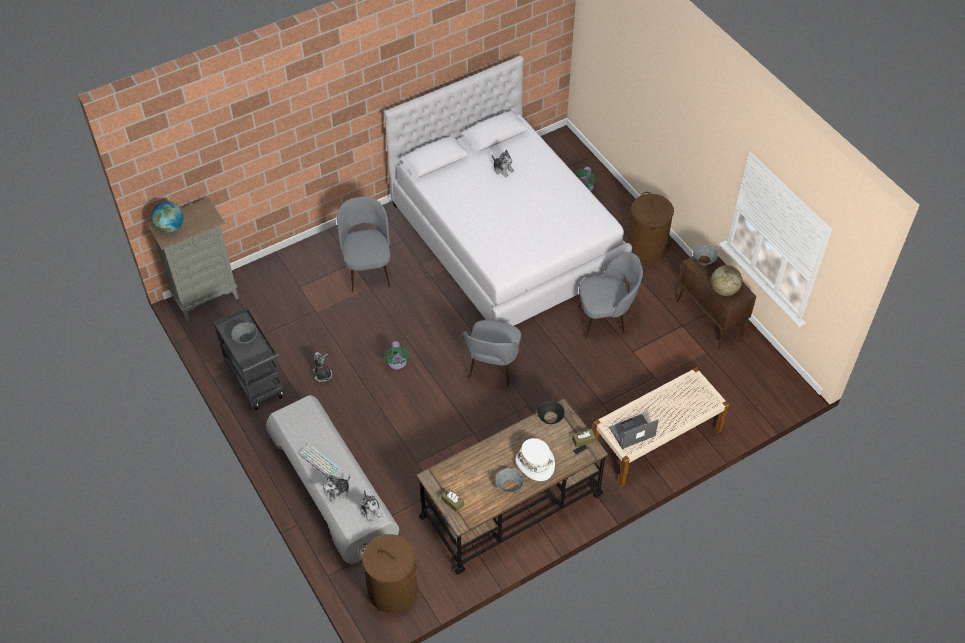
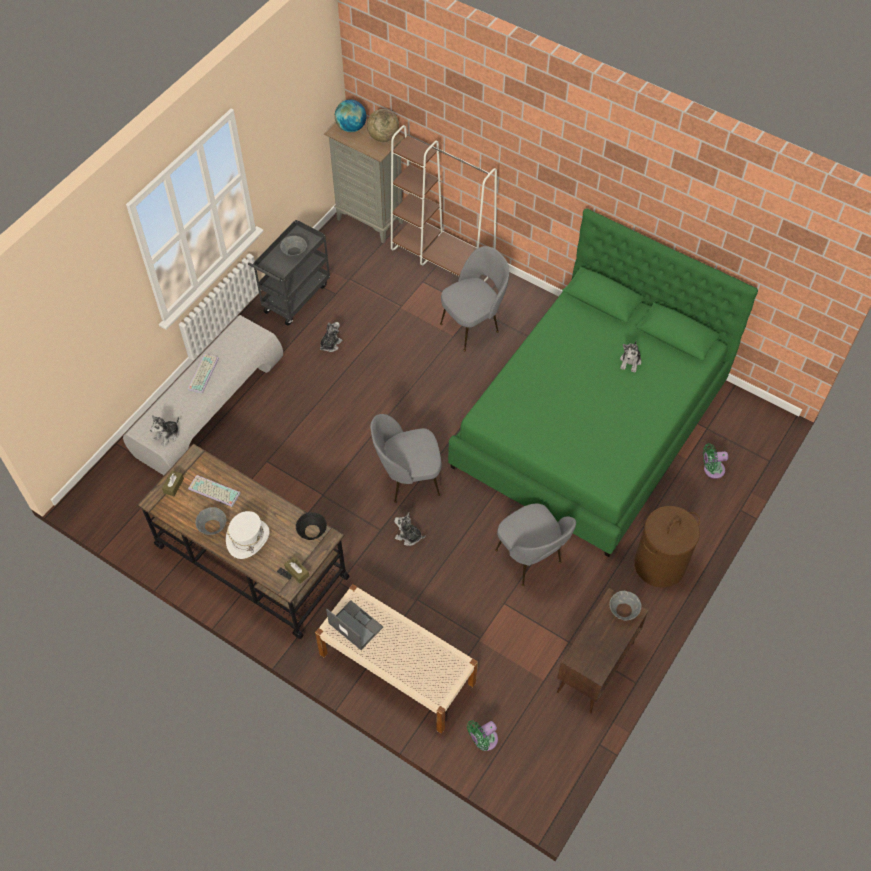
camera: 65 degrees right, 5 degrees up
plush toy [323,473,350,503] -> plush toy moved to [394,512,425,546]
brown laundry basket [359,534,419,613] -> none
white bed [384,56,632,326] -> green bed [448,209,758,557]
green fan [384,341,410,369] -> green fan moved to [467,720,498,751]
globe [711,265,742,296] -> globe moved to [367,109,399,142]
none -> keyboard [188,475,240,507]
none -> brown clothes rack [391,125,497,282]

